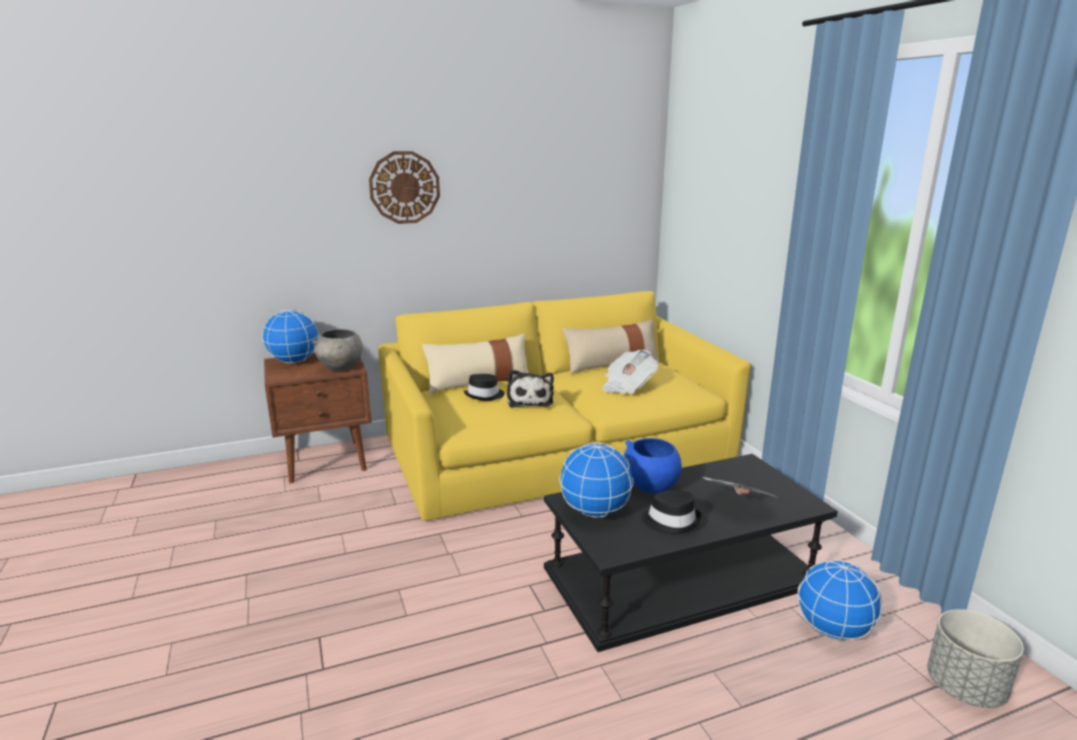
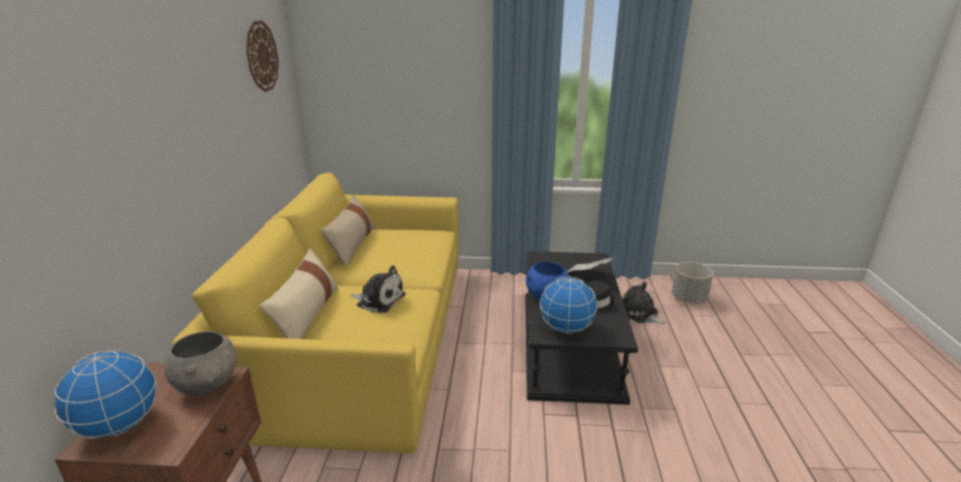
camera: 65 degrees left, 5 degrees up
wall clock [369,151,440,224] -> wall clock moved to [246,20,279,92]
black hat [464,374,504,401] -> none
newspaper [602,350,658,394] -> none
globe [797,560,882,641] -> plush toy [622,281,666,324]

